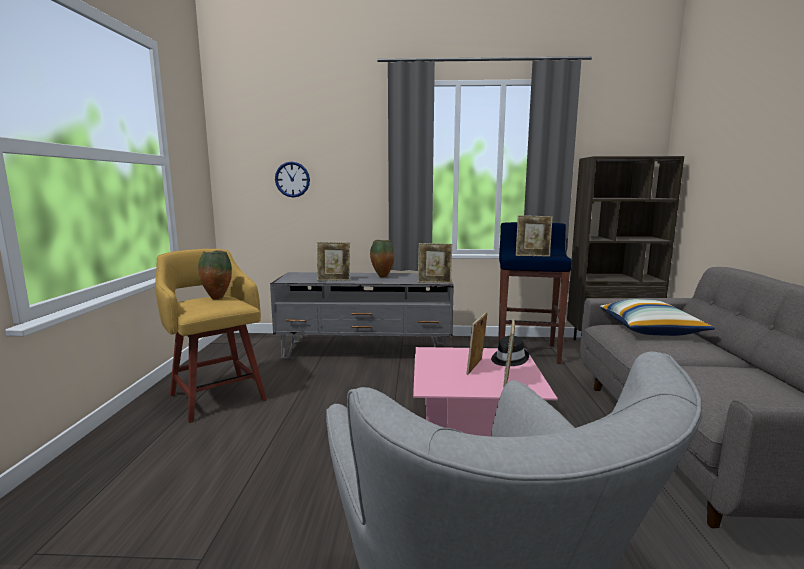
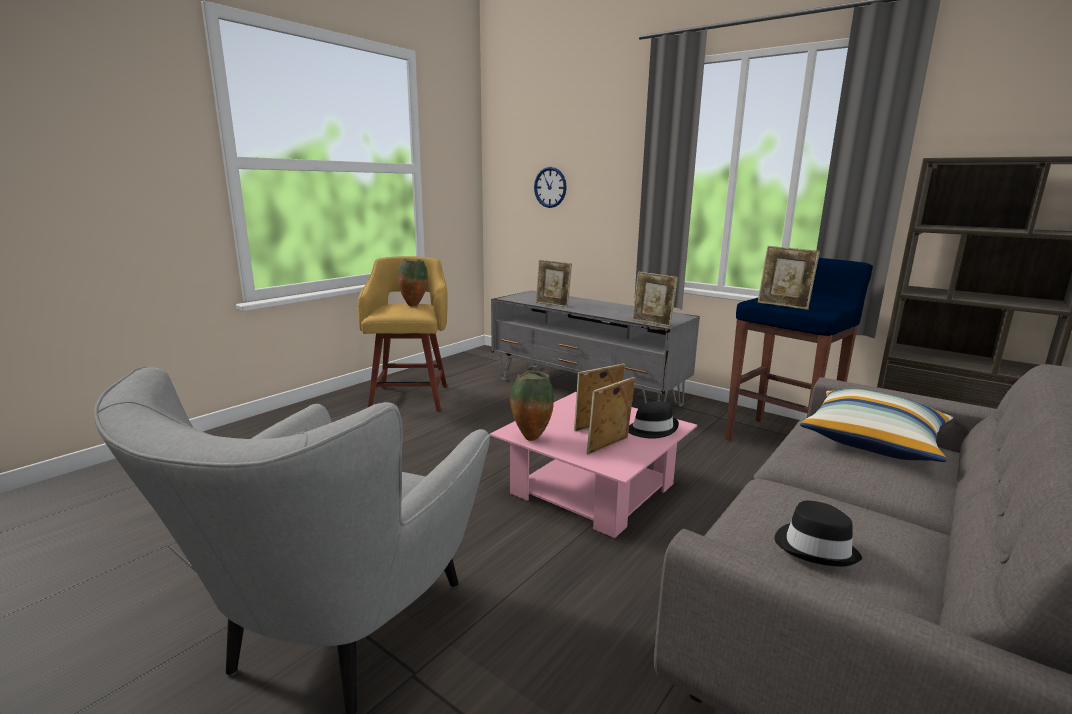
camera: 35 degrees right, 5 degrees up
vase [370,240,394,278] -> vase moved to [510,371,554,441]
none -> black hat [775,501,862,567]

